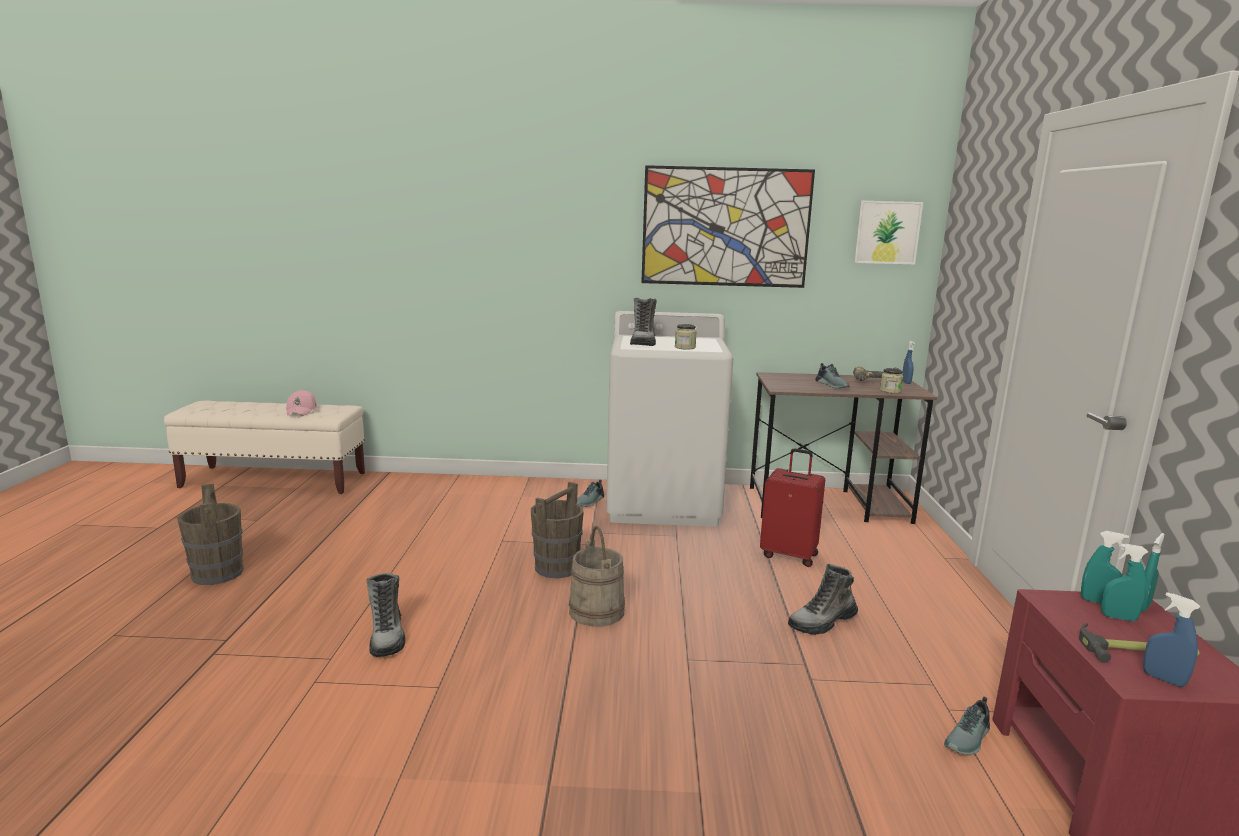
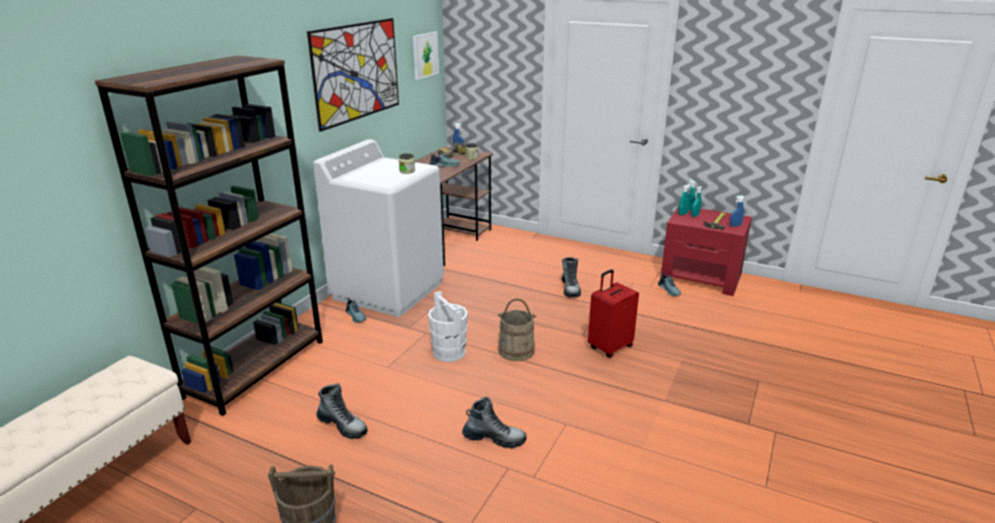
camera: 65 degrees left, 10 degrees up
pink cap [286,390,317,415] -> none
brown bucket [531,482,584,578] -> white bucket [428,291,468,362]
boot [630,298,657,346] -> boot moved to [316,383,368,439]
red suitcase [760,448,825,567] -> red suitcase moved to [588,269,639,358]
none -> brown bookcase [95,55,323,416]

